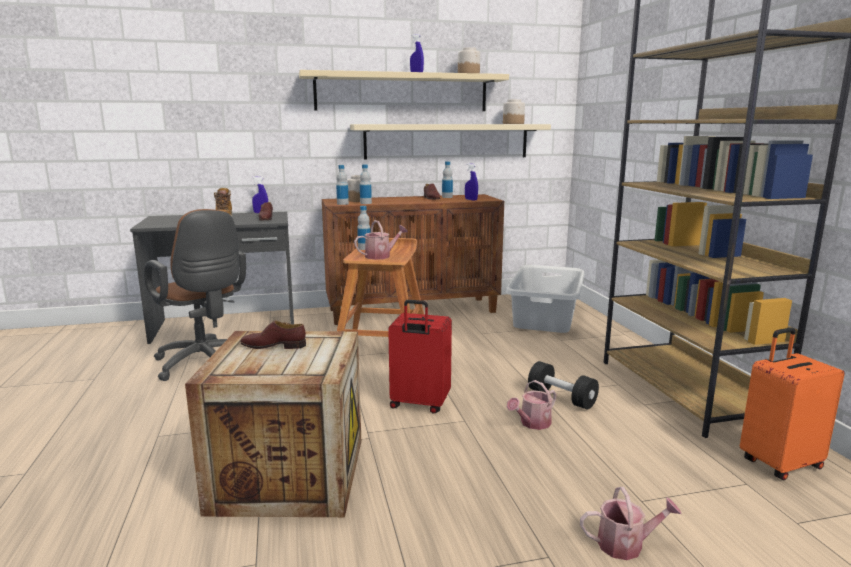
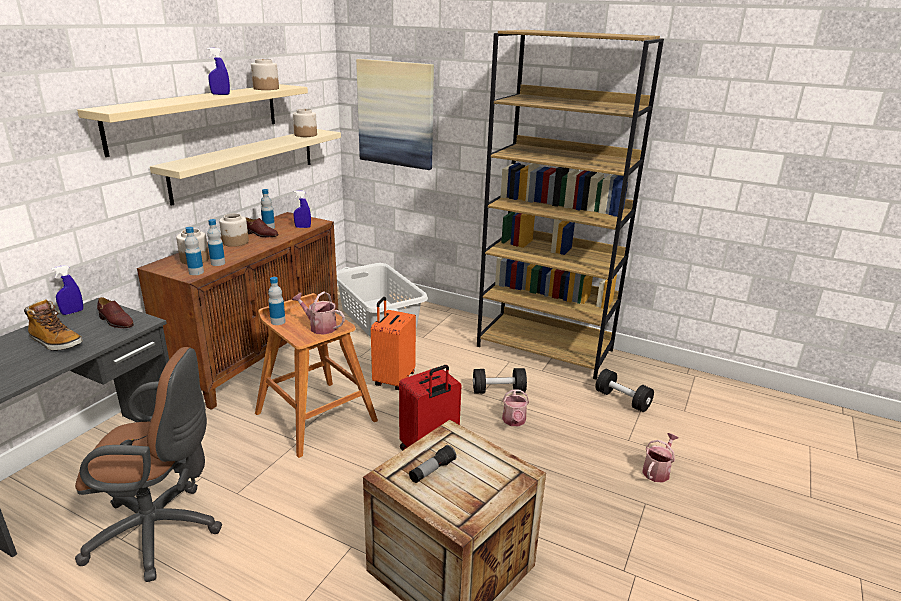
camera: 50 degrees left, 10 degrees up
brown shoe [240,321,306,349] -> flashlight [409,445,456,483]
watering can [354,220,408,260] -> watering can turned 75 degrees counterclockwise [292,291,345,335]
orange suitcase [740,328,845,480] -> orange suitcase moved to [371,297,416,390]
none -> jar [219,213,249,247]
none -> picture [356,59,434,170]
none -> black dumbbell [595,369,654,412]

